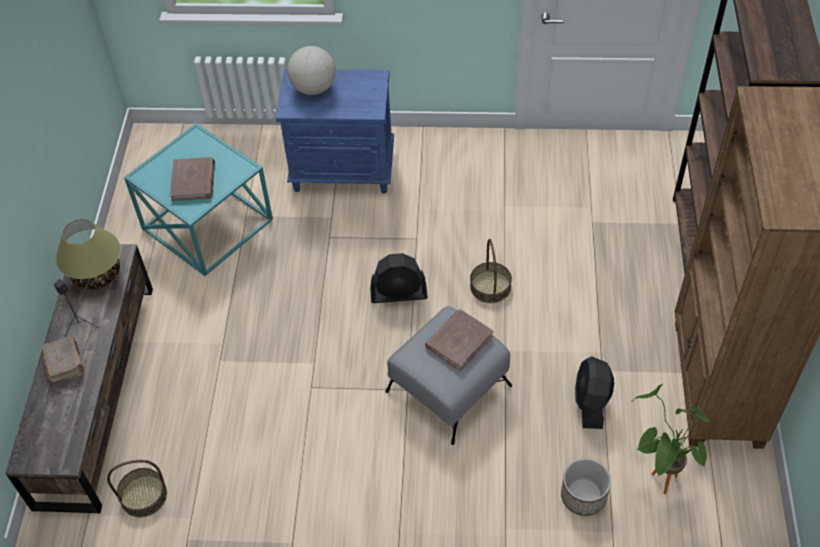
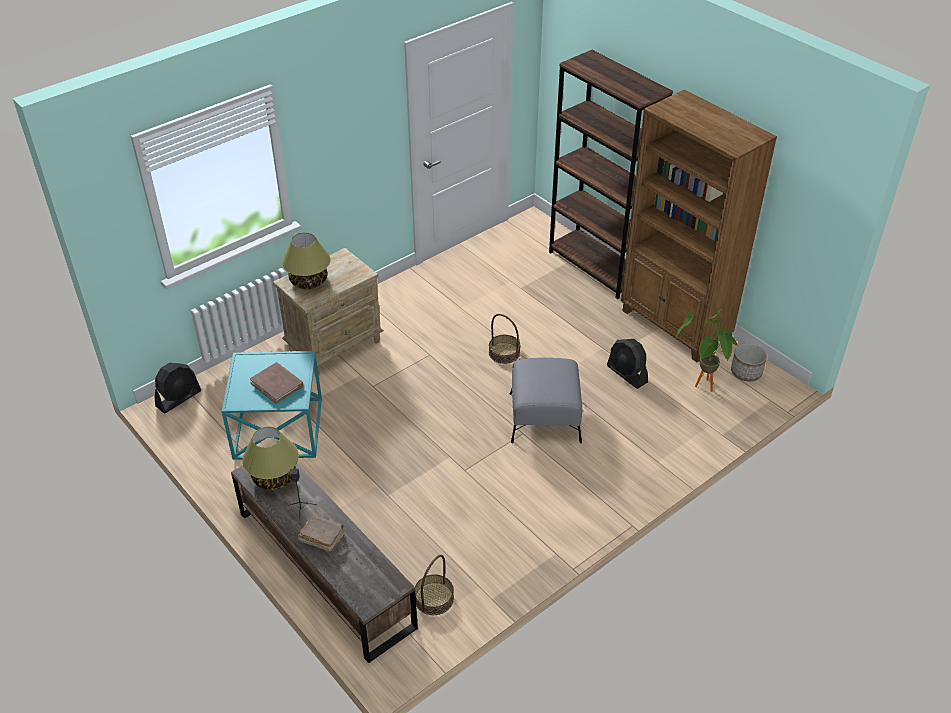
camera: 45 degrees left, 10 degrees down
blue nightstand [276,69,394,193] -> beige nightstand [273,248,384,374]
globe [287,46,336,95] -> table lamp [282,232,331,289]
black fan [370,253,428,303] -> black fan moved to [155,363,201,413]
brown book [425,309,493,371] -> none
planter [561,458,611,516] -> planter moved to [731,343,767,381]

